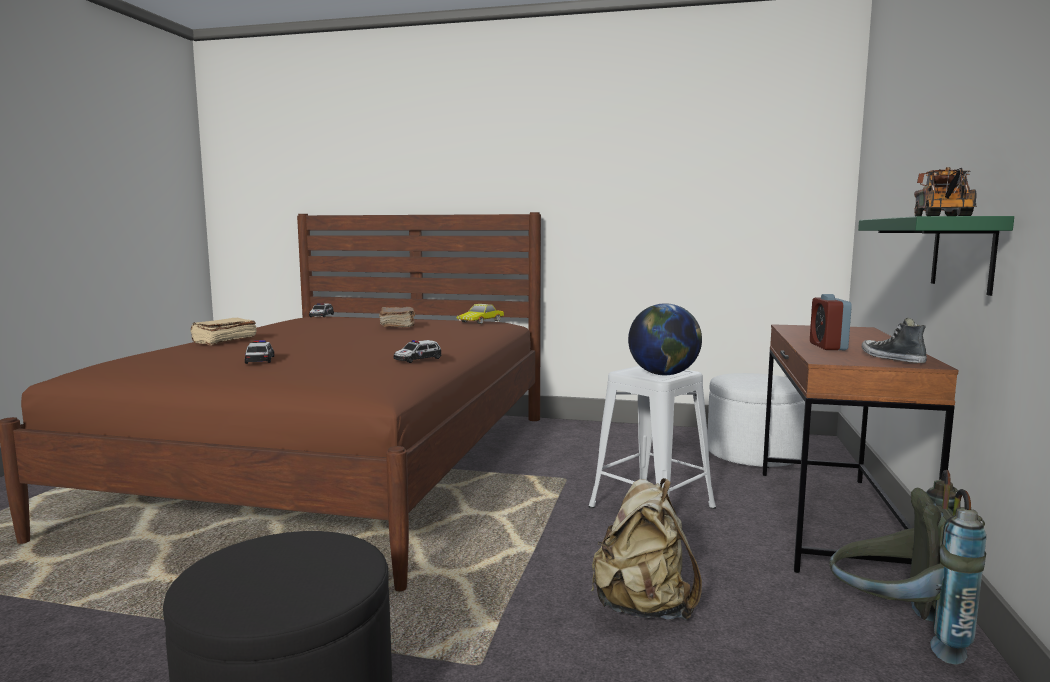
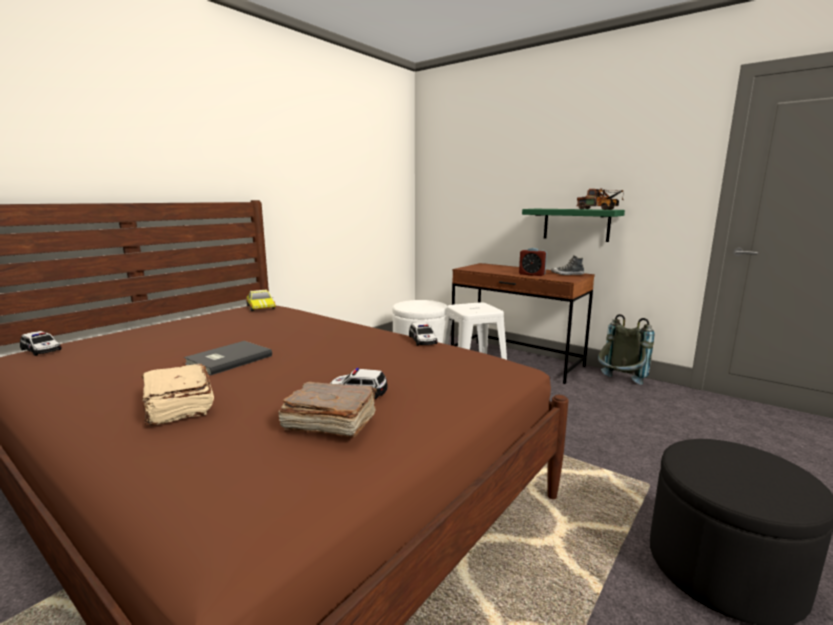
camera: 65 degrees left, 5 degrees up
brown book [379,307,416,327] -> brown book moved to [279,381,377,437]
beige backpack [591,478,702,620] -> none
globe [628,303,702,375] -> none
none -> grey book [184,341,272,375]

